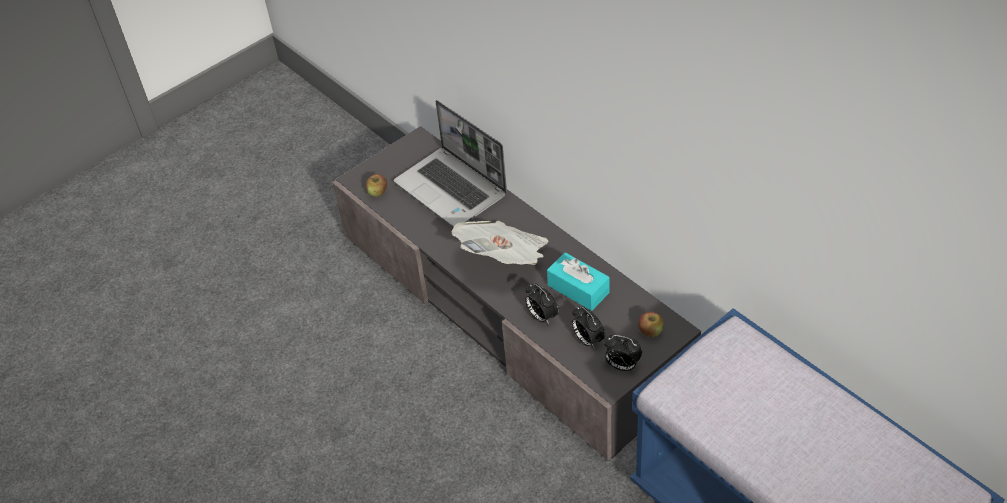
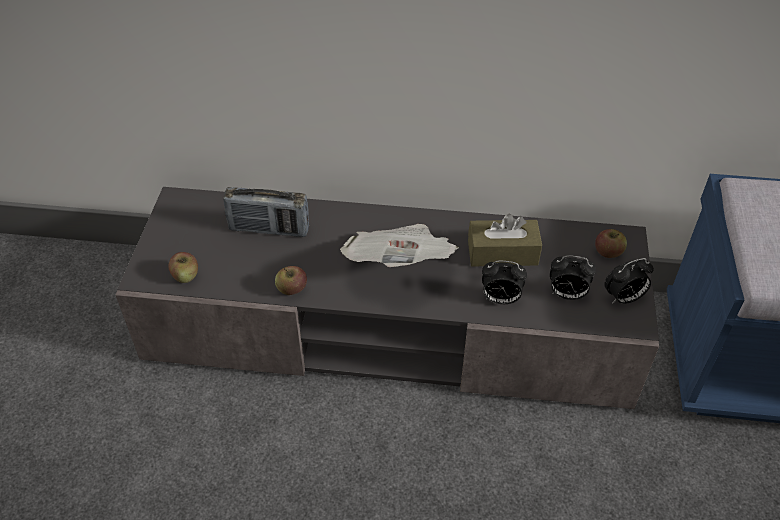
camera: 45 degrees left, 0 degrees up
laptop [394,100,507,227] -> radio [223,187,309,237]
turquoise tissue box [547,252,609,311] -> brown tissue box [468,214,542,266]
none -> apple [275,266,307,295]

